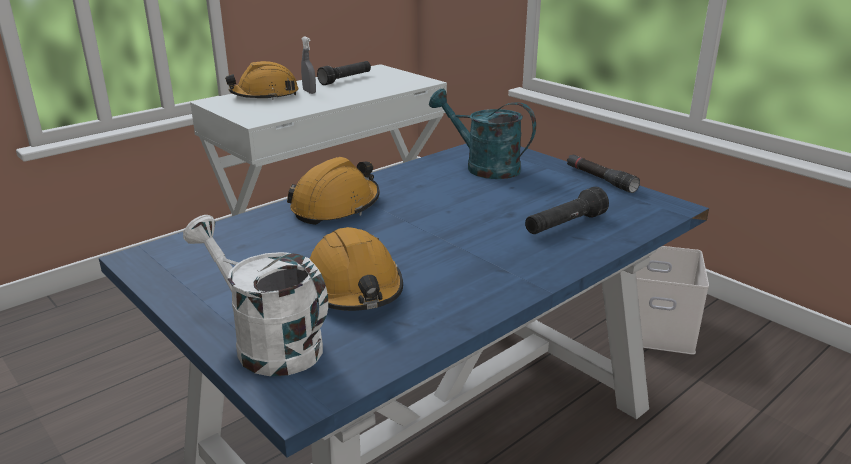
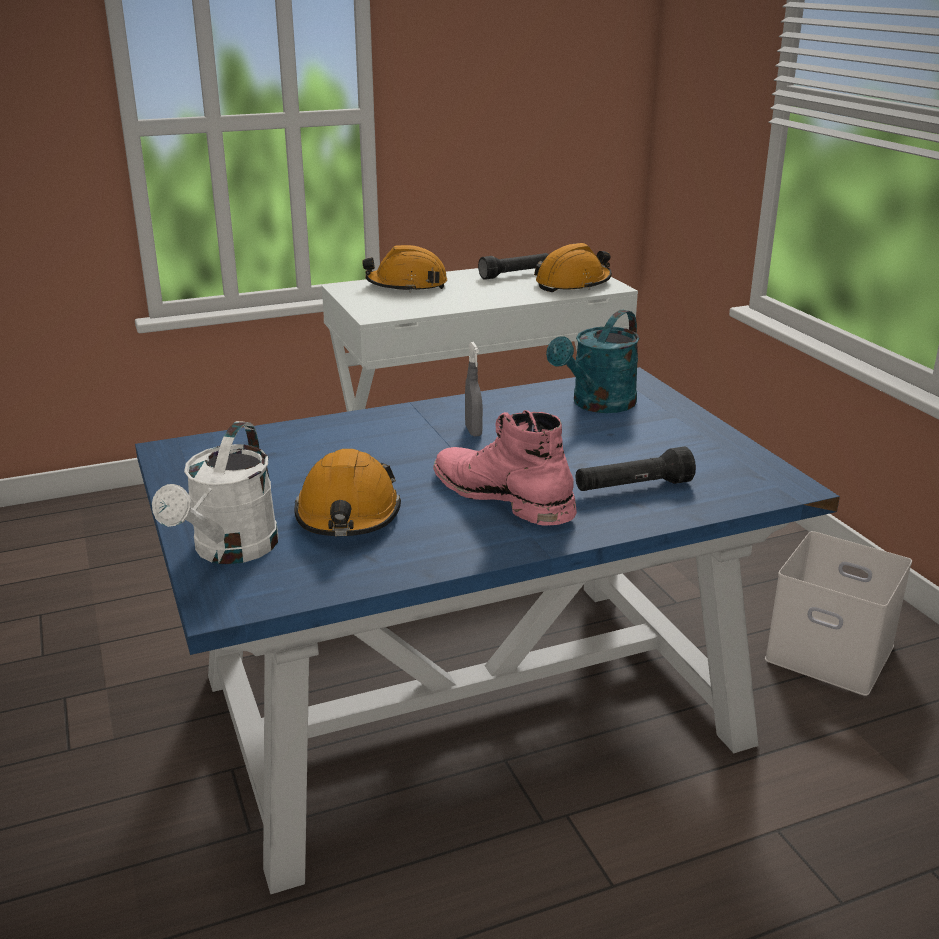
camera: 20 degrees right, 0 degrees up
white watering can [183,215,328,376] -> white watering can turned 135 degrees counterclockwise [152,421,278,564]
orange hard hat [287,157,380,225] -> orange hard hat moved to [534,243,612,292]
grey spray bottle [301,36,316,94] -> grey spray bottle moved to [465,342,483,437]
turquoise watering can [429,89,536,179] -> turquoise watering can turned 105 degrees counterclockwise [546,310,640,413]
black flashlight [567,155,640,193] -> none
none -> pink boot [433,410,577,526]

